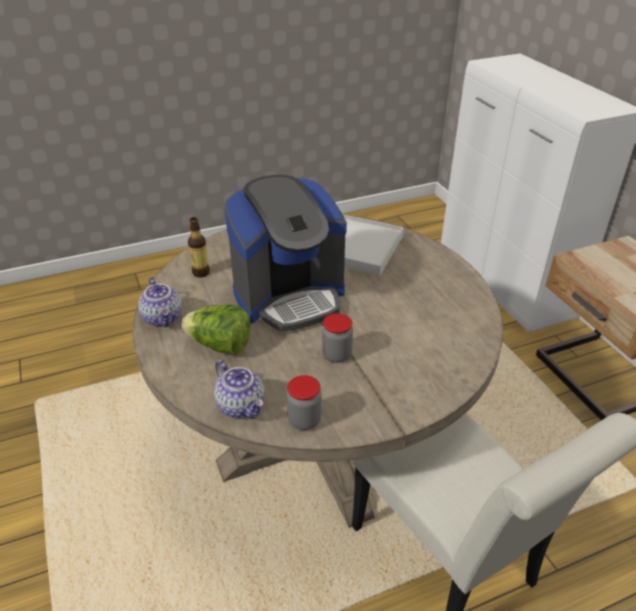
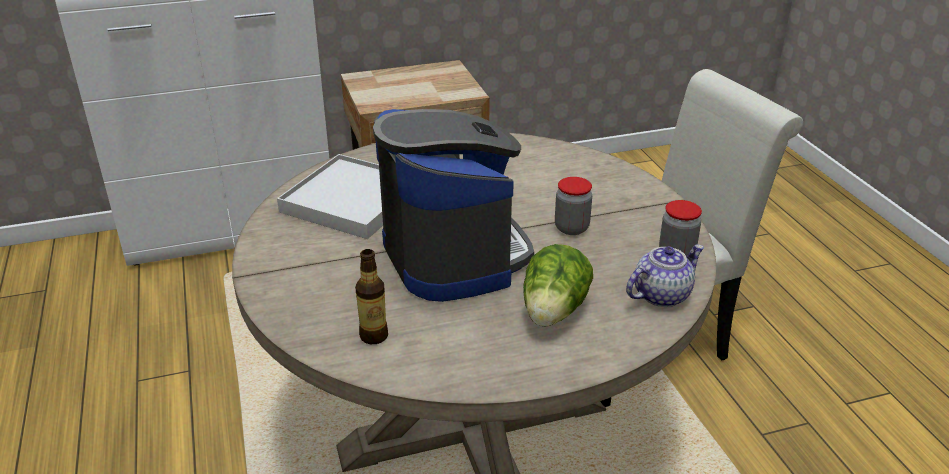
camera: 85 degrees left, 5 degrees down
teapot [138,277,182,327] -> none

